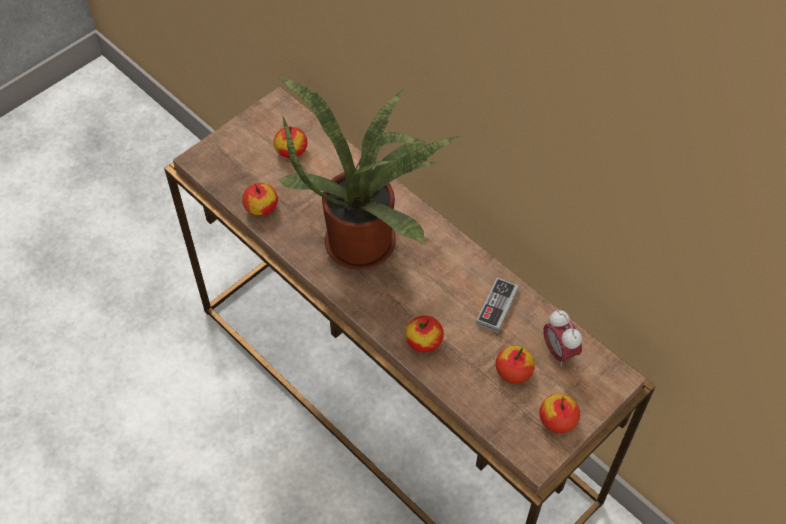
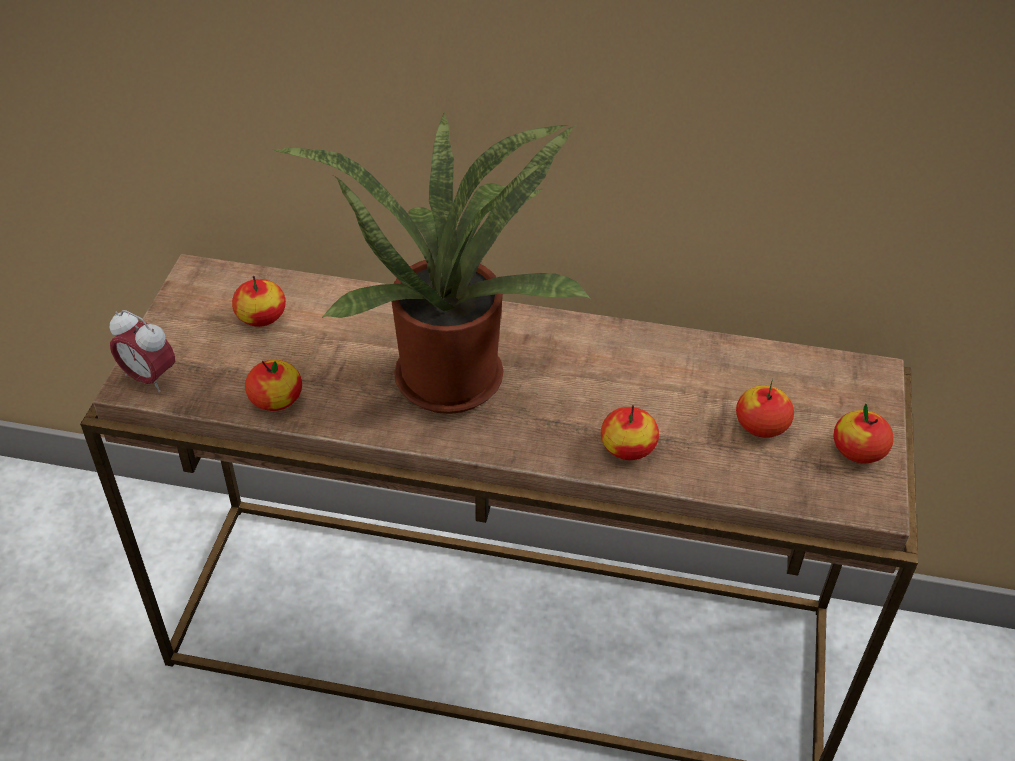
camera: 35 degrees left, 10 degrees down
game controller [476,278,519,333] -> none
alarm clock [543,310,582,367] -> alarm clock moved to [110,310,175,392]

